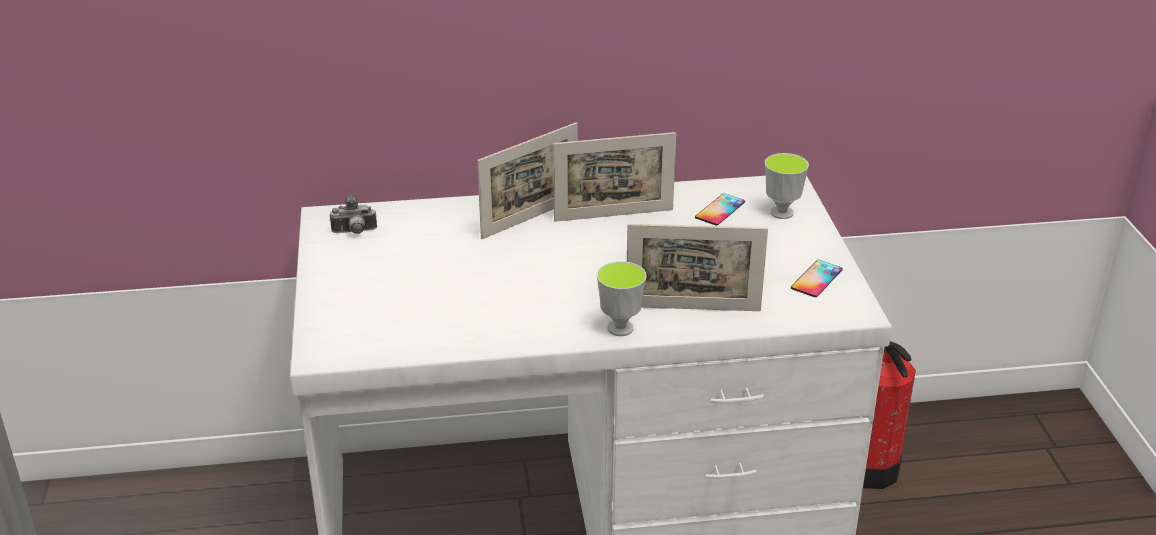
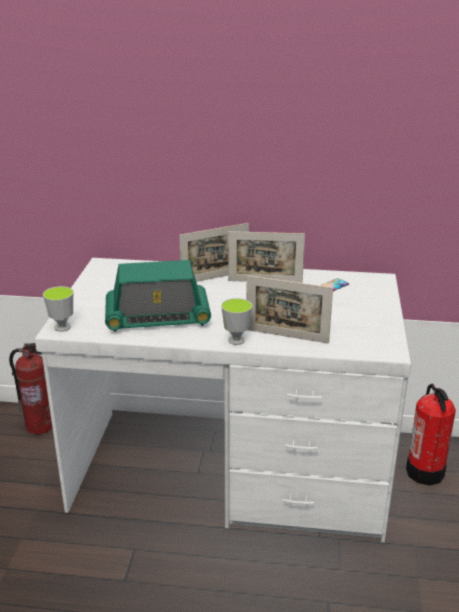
camera: 15 degrees right, 5 degrees down
camera [330,193,377,234] -> none
cup [765,153,809,219] -> cup moved to [43,286,74,332]
phone [791,260,843,297] -> none
none -> fire extinguisher [9,343,52,435]
none -> radio [105,260,211,332]

